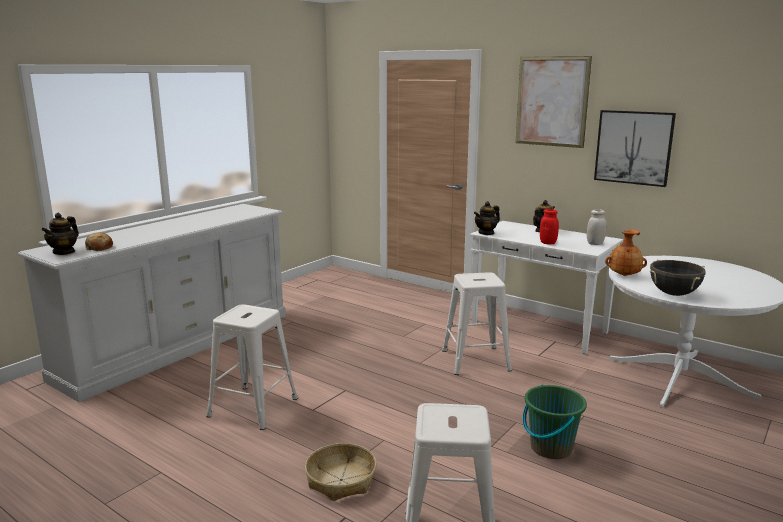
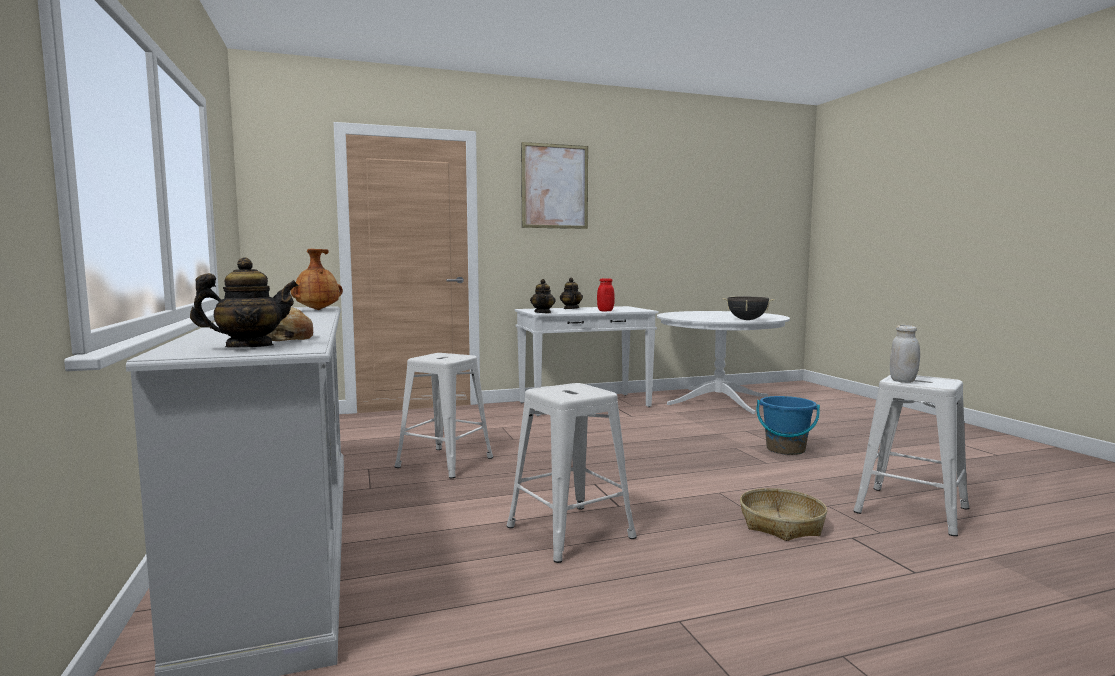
camera: 55 degrees left, 10 degrees down
teapot [42,213,79,255] -> teapot turned 75 degrees counterclockwise [190,257,299,348]
white stool [442,272,512,375] -> white stool moved to [394,353,493,478]
green bucket [523,385,587,459] -> blue bucket [757,396,820,455]
white jar [587,210,606,245] -> white jar moved to [890,325,920,383]
picture [594,110,676,187] -> none
brown vase [605,229,647,276] -> brown vase moved to [291,249,343,310]

